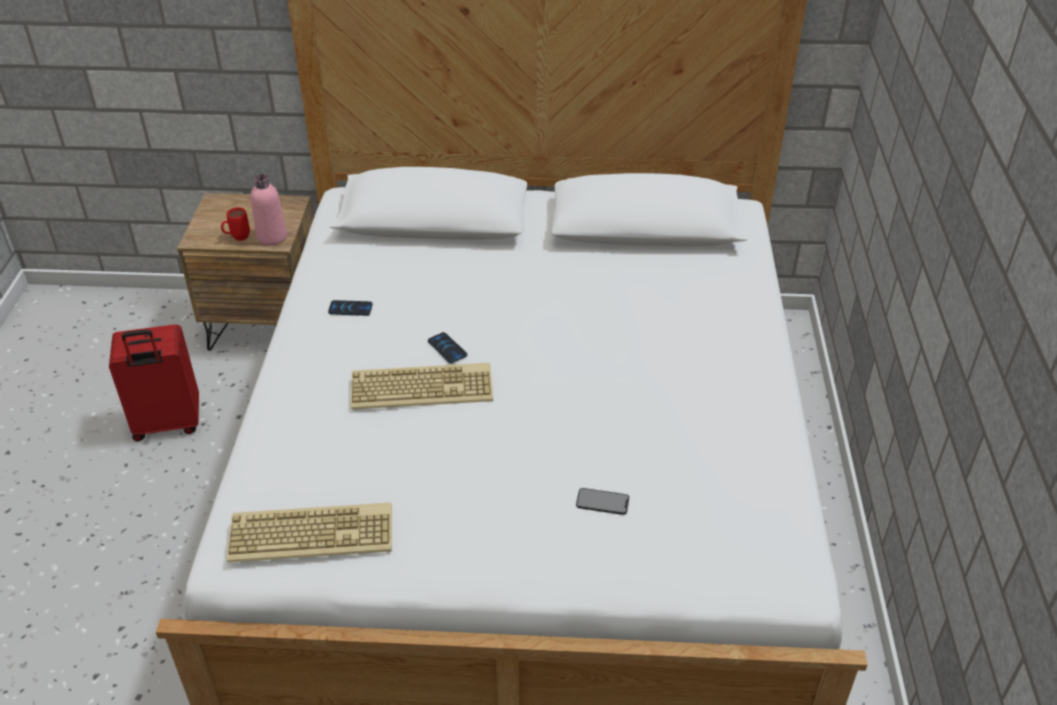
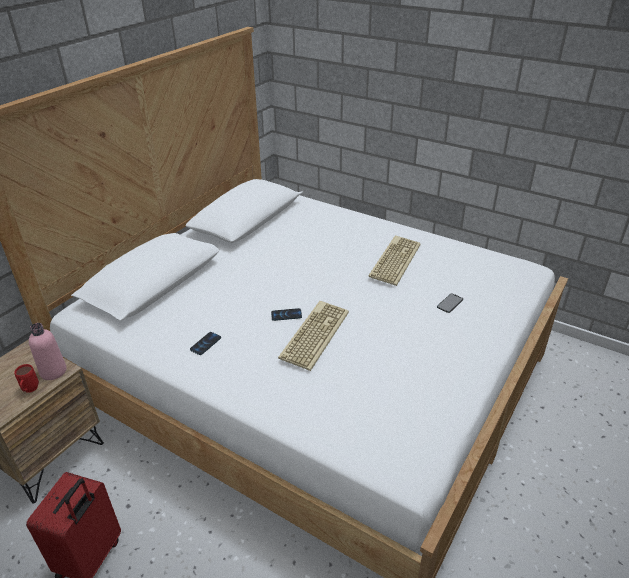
camera: 60 degrees left, 5 degrees down
keyboard [227,502,392,563] -> keyboard moved to [368,236,421,286]

